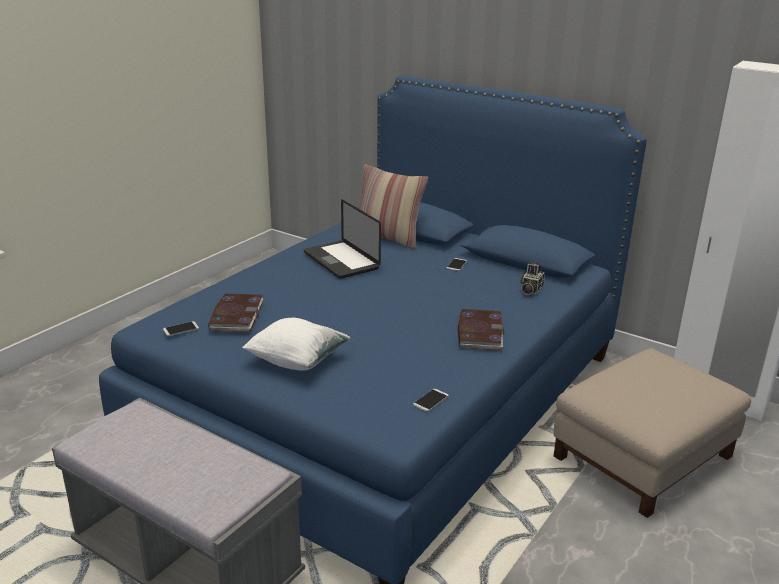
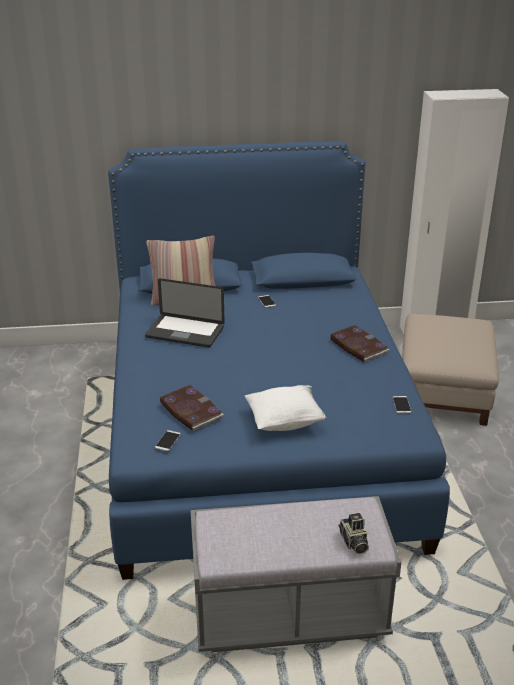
camera: 40 degrees left, 5 degrees up
camera [520,262,545,295] -> camera moved to [338,513,369,554]

